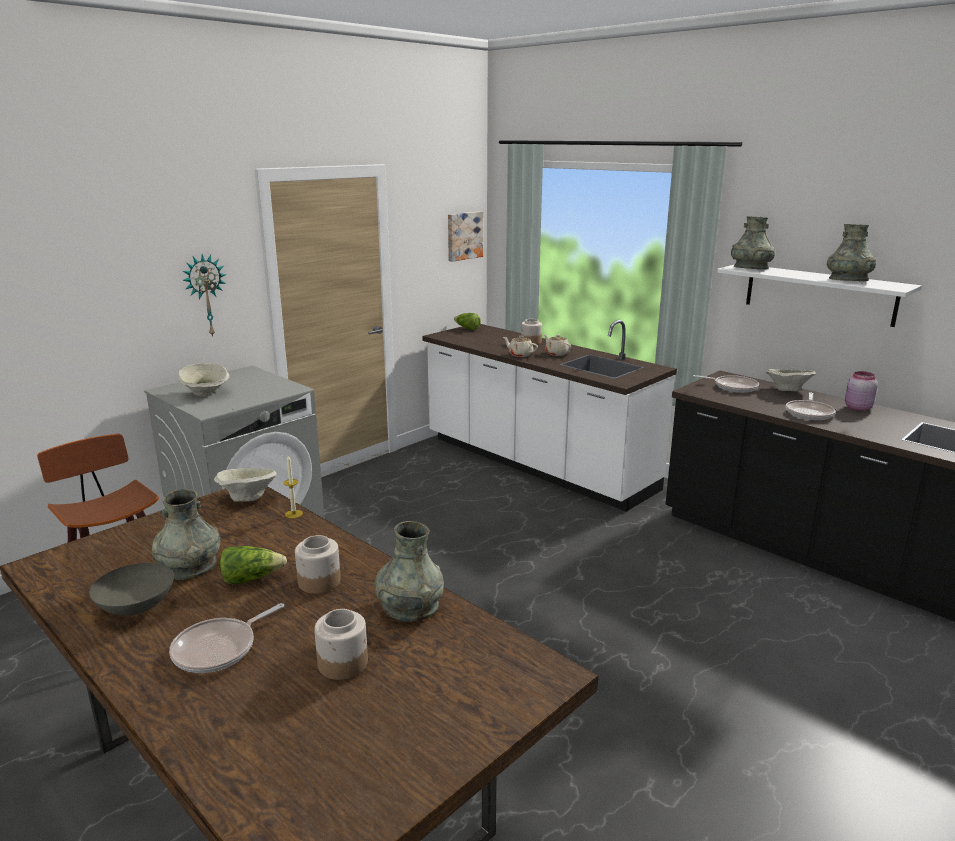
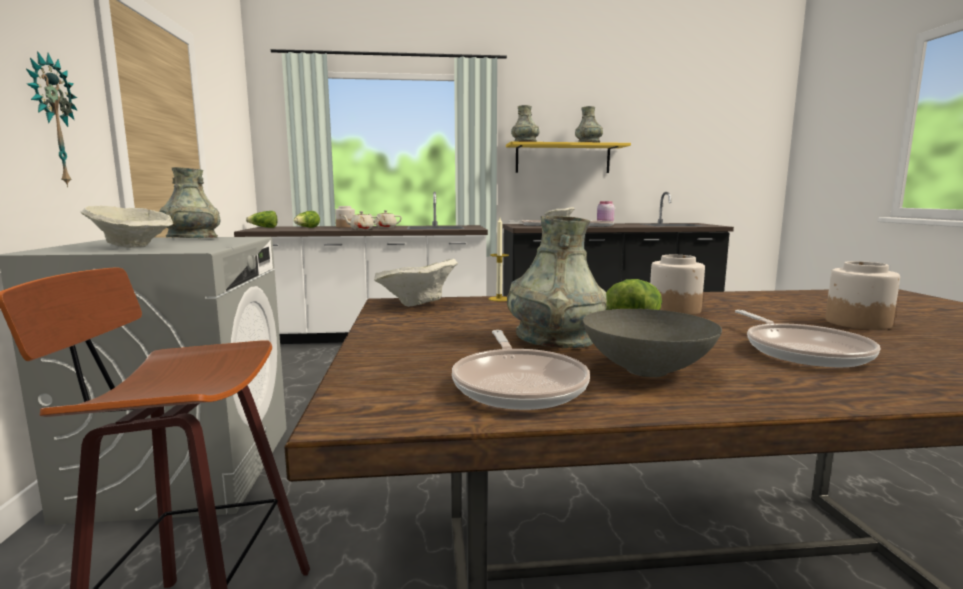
camera: 50 degrees left, 10 degrees down
grey vase [375,521,444,622] -> grey vase moved to [159,167,221,238]
picture [448,211,483,262] -> none
white shelf [717,264,922,327] -> yellow shelf [506,142,631,173]
none -> lettuce [293,211,320,228]
none -> frying pan [452,330,590,410]

